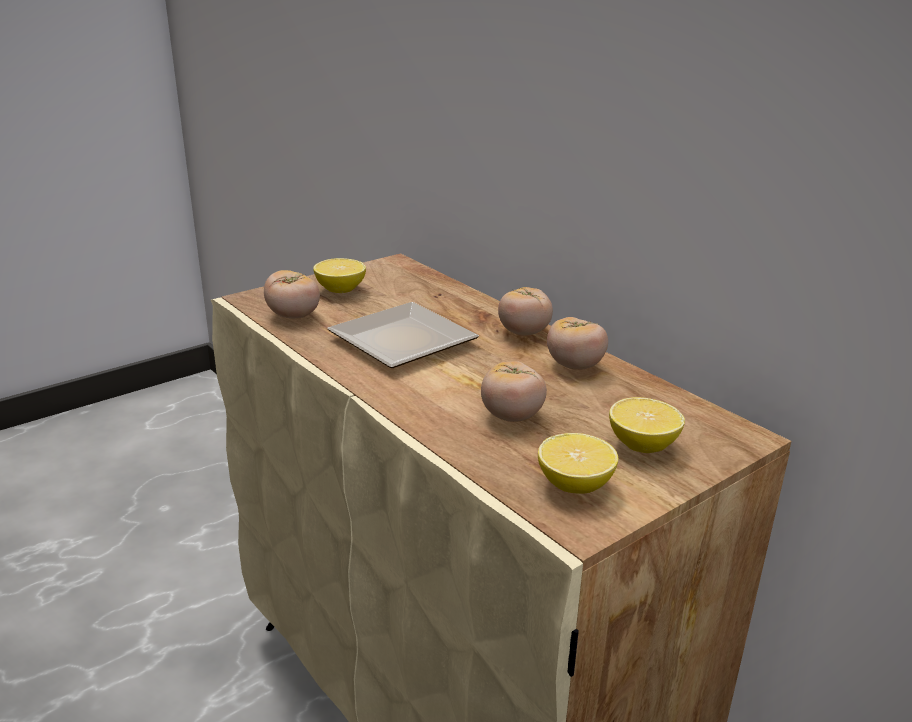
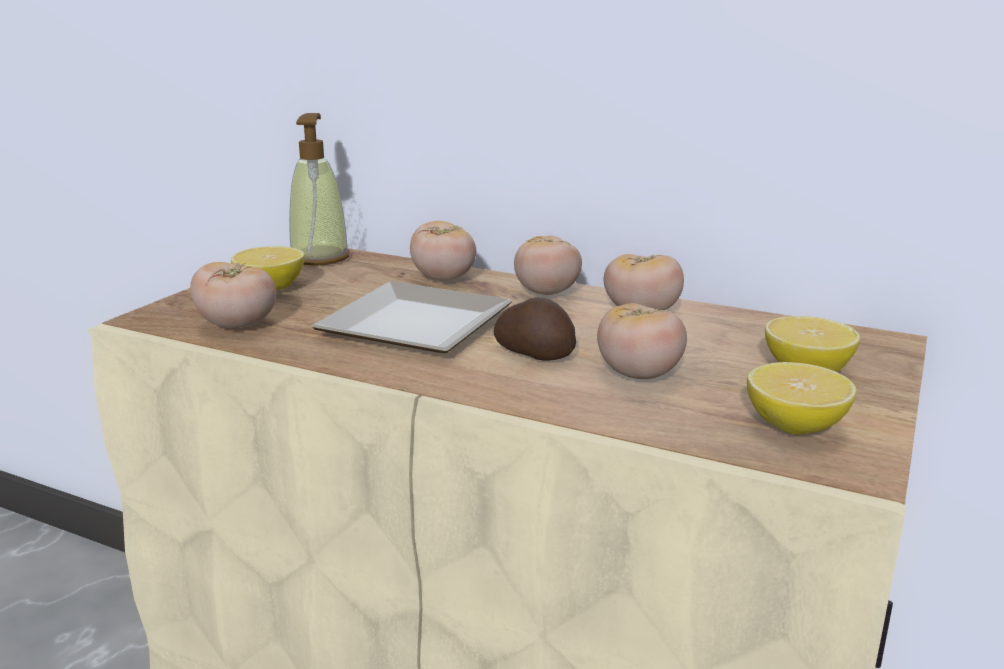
camera: 25 degrees left, 5 degrees down
none -> soap dispenser [289,113,350,266]
none -> tomato [410,221,476,280]
none -> potato [494,297,576,361]

